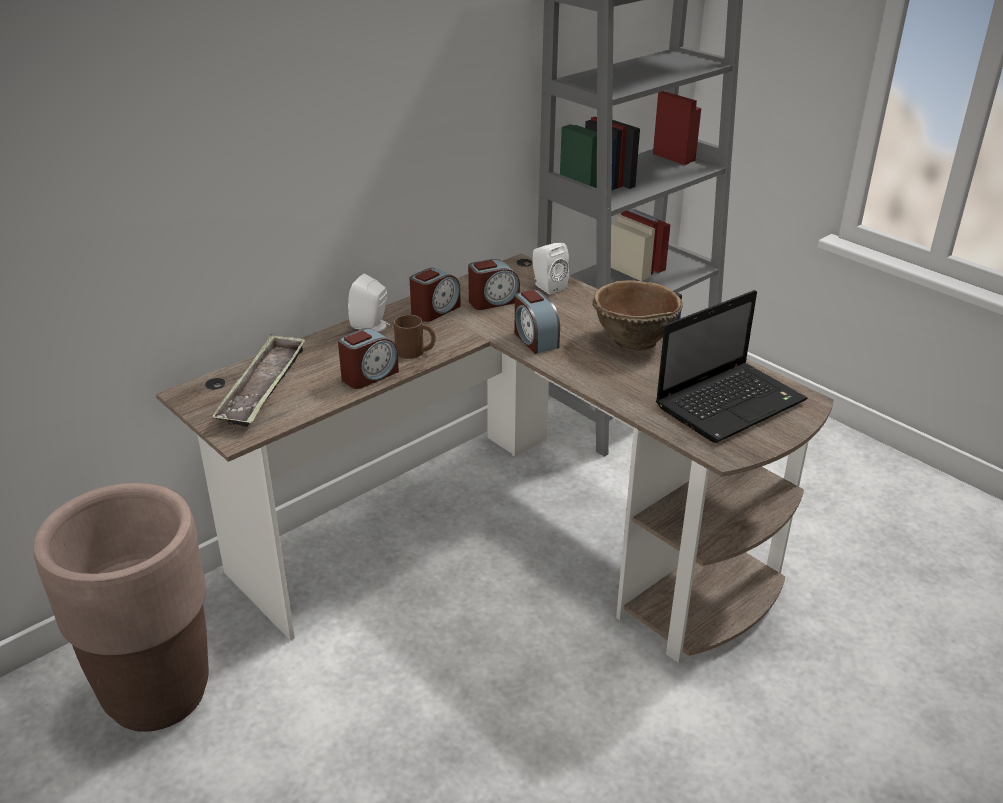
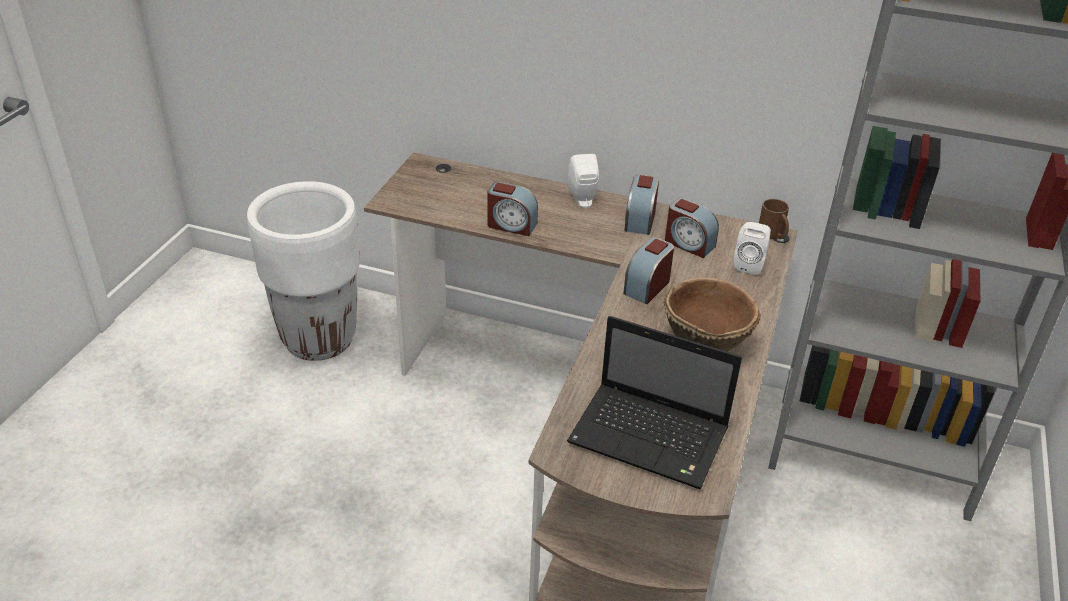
camera: 60 degrees right, 5 degrees up
brown planter [33,483,209,732] -> white planter [247,181,360,361]
tray [212,334,305,427] -> none
brown mug [394,315,436,359] -> brown mug moved to [759,199,789,239]
alarm clock [410,268,461,322] -> alarm clock turned 90 degrees clockwise [625,175,659,235]

